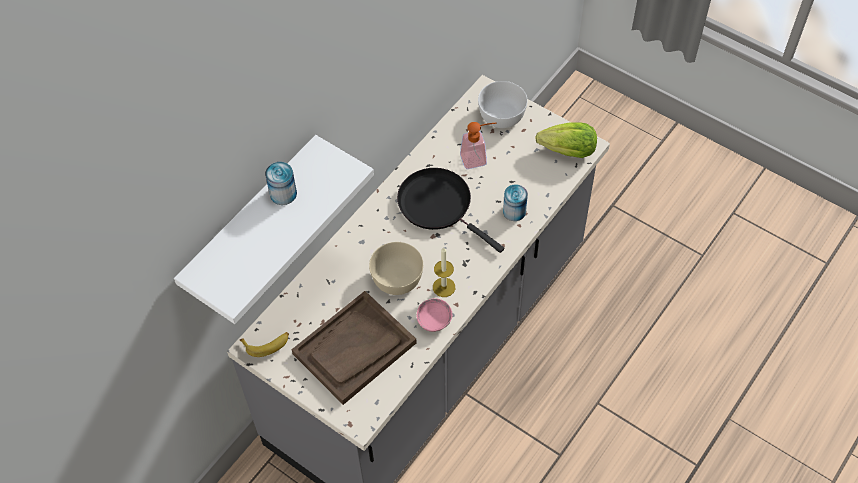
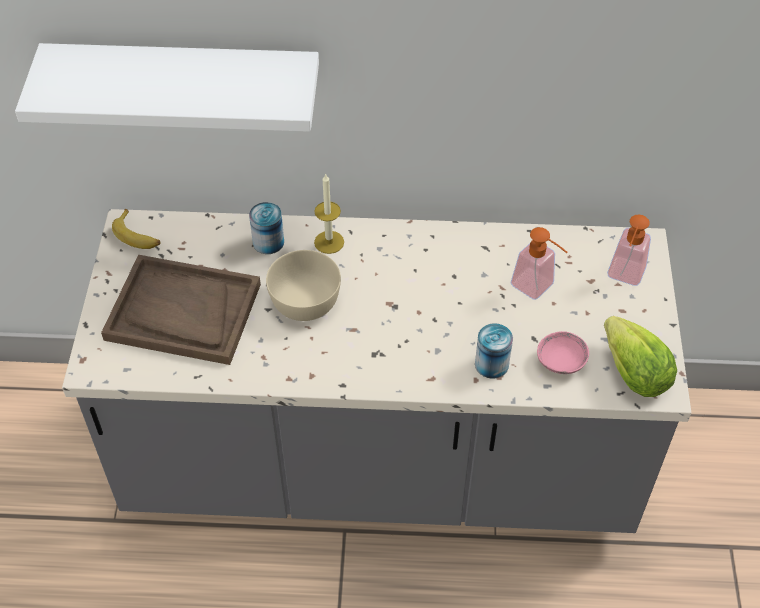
camera: 55 degrees right, 5 degrees down
can [265,162,297,205] -> can moved to [249,202,284,254]
black frying pan [397,168,504,253] -> none
pink bowl [417,298,452,332] -> pink bowl moved to [537,331,589,374]
candle [433,247,455,297] -> candle moved to [314,174,344,254]
white bowl [478,81,527,128] -> soap dispenser [607,214,651,286]

